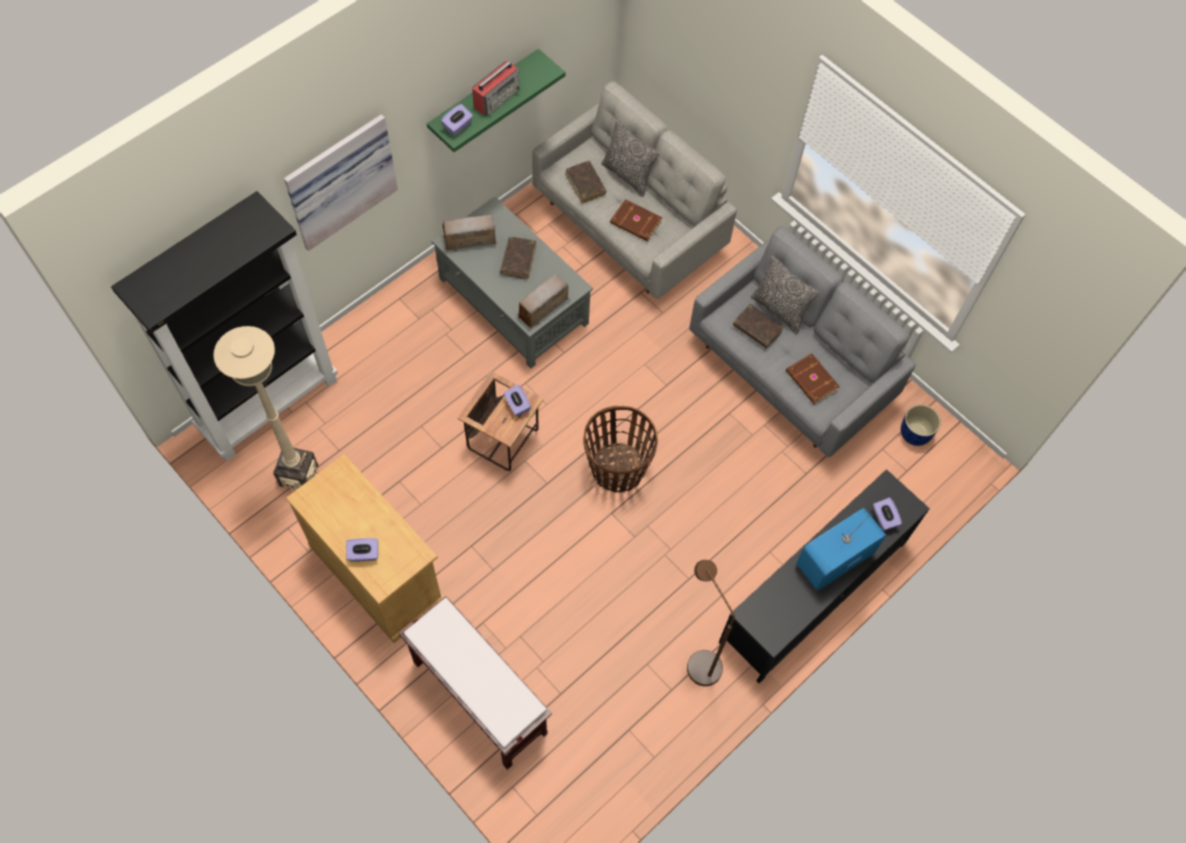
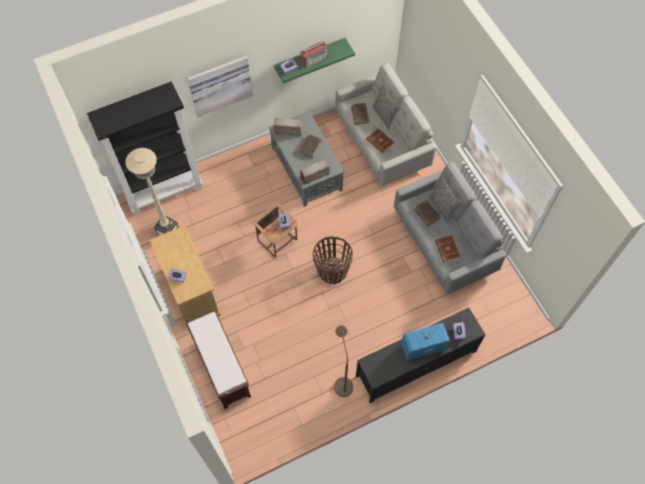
camera: 20 degrees right, 0 degrees up
blue planter [901,404,941,446] -> none

